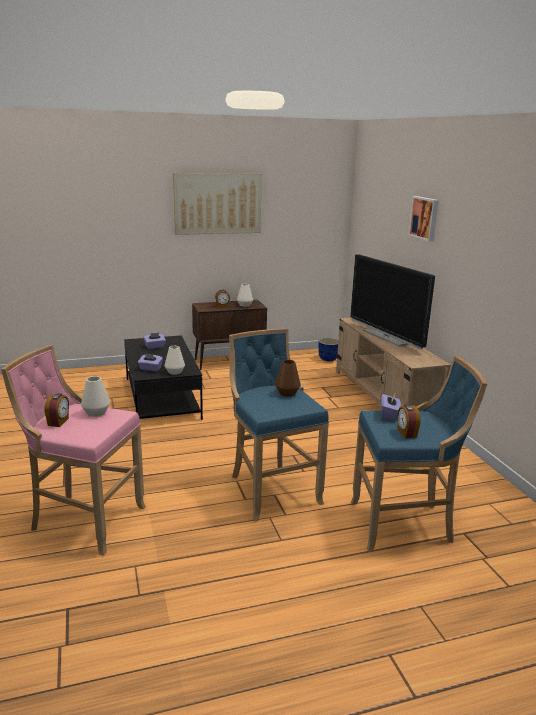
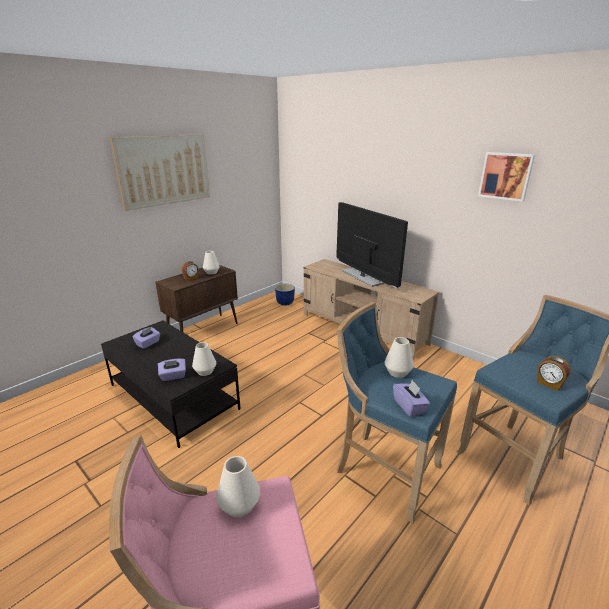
camera: 30 degrees left, 5 degrees up
alarm clock [45,393,69,427] -> none
brown vase [275,360,301,397] -> white vase [385,337,414,378]
television [350,254,435,349] -> television turned 150 degrees counterclockwise [336,202,408,289]
purple tissue box [381,394,401,421] -> purple tissue box moved to [393,380,430,417]
picture [409,196,439,241] -> picture moved to [478,152,535,202]

